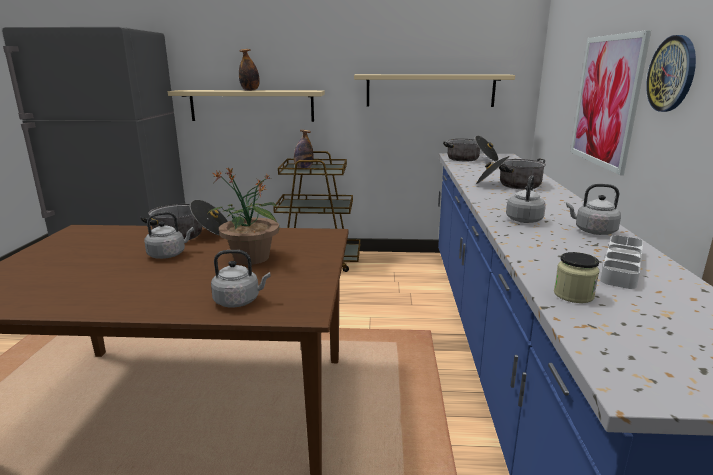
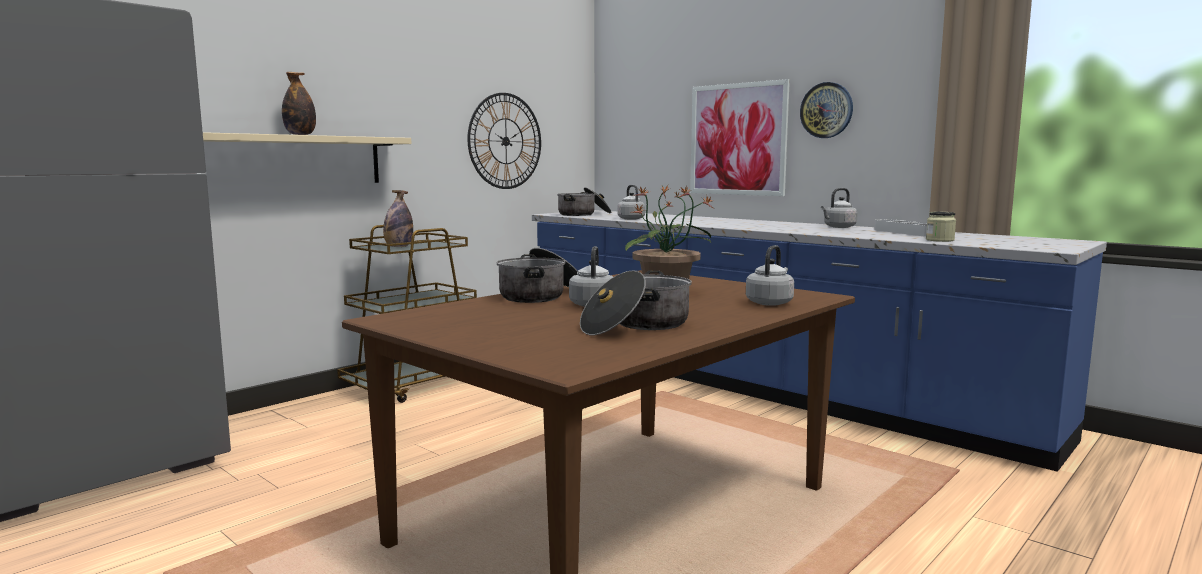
camera: 50 degrees left, 10 degrees down
beige shelf [354,74,515,107] -> wall clock [468,93,541,189]
cooking pot [476,156,546,190] -> cooking pot moved to [580,270,692,335]
grey kettle [506,175,546,223] -> grey kettle moved to [618,185,645,220]

